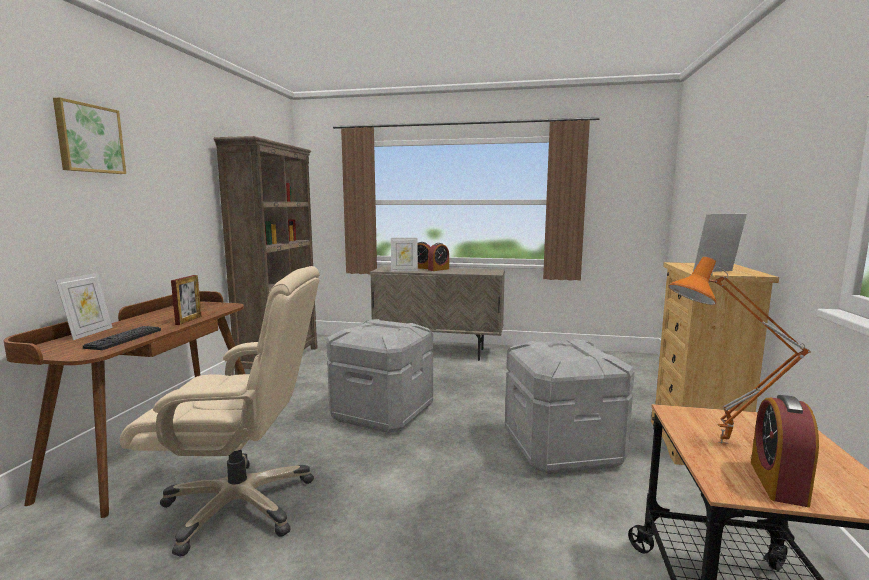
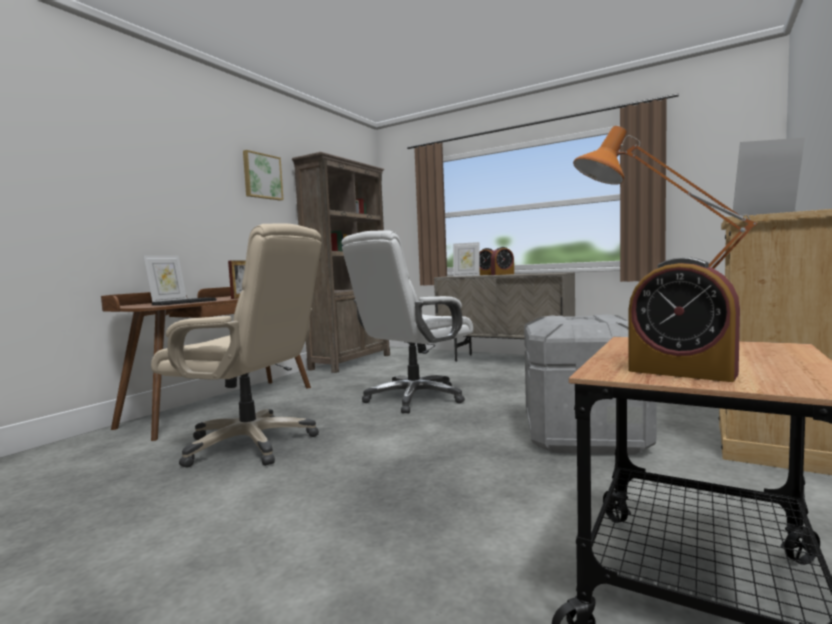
camera: 20 degrees right, 5 degrees down
picture [53,97,126,174] -> picture moved to [243,150,283,200]
grey storage box [326,319,433,433] -> white office chair [341,231,473,414]
alarm clock [751,395,819,507] -> alarm clock turned 90 degrees counterclockwise [628,257,740,382]

